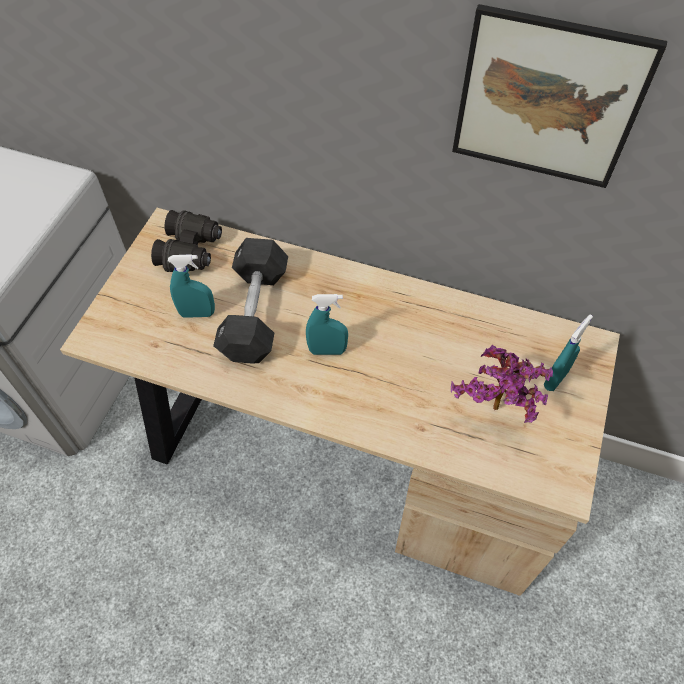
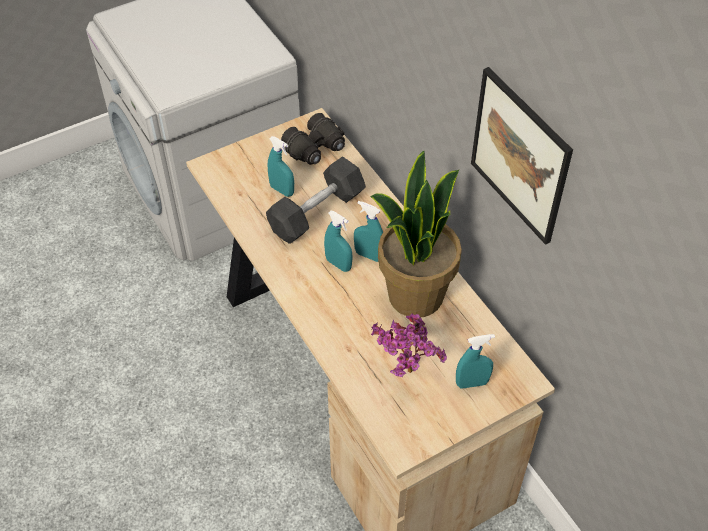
camera: 40 degrees right, 5 degrees down
none -> turquoise spray bottle [354,201,383,262]
none -> potted plant [370,151,462,317]

